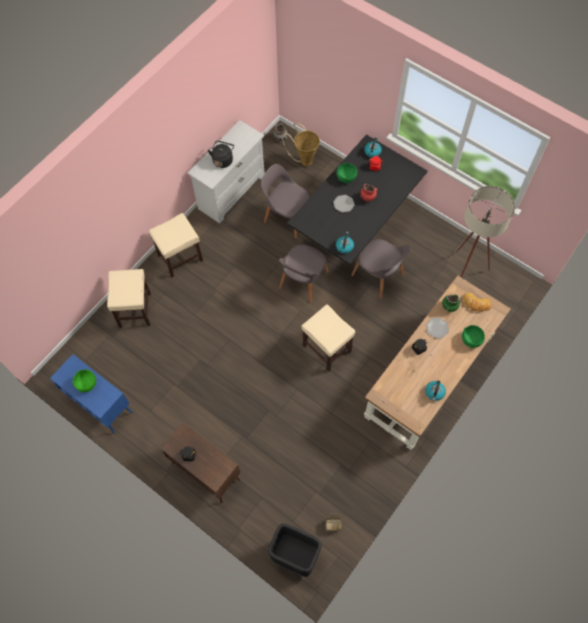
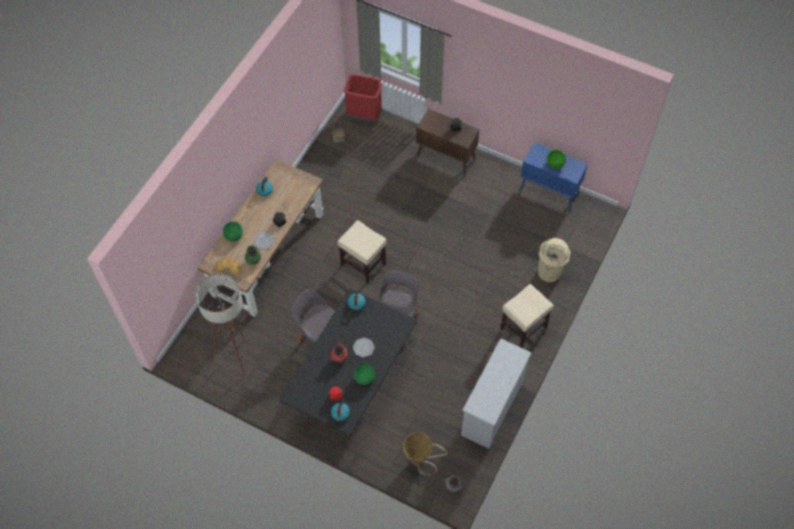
camera: 170 degrees right, 5 degrees down
beige stool [107,269,151,328] -> beige trash can [538,238,571,283]
black kettle [208,140,234,168] -> none
grey chair [261,164,310,238] -> none
black trash can [268,524,322,577] -> red trash can [344,74,382,123]

